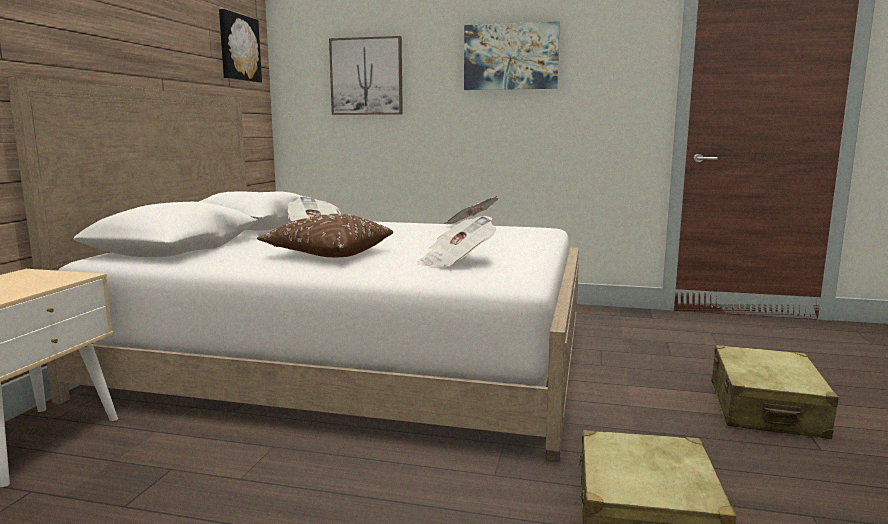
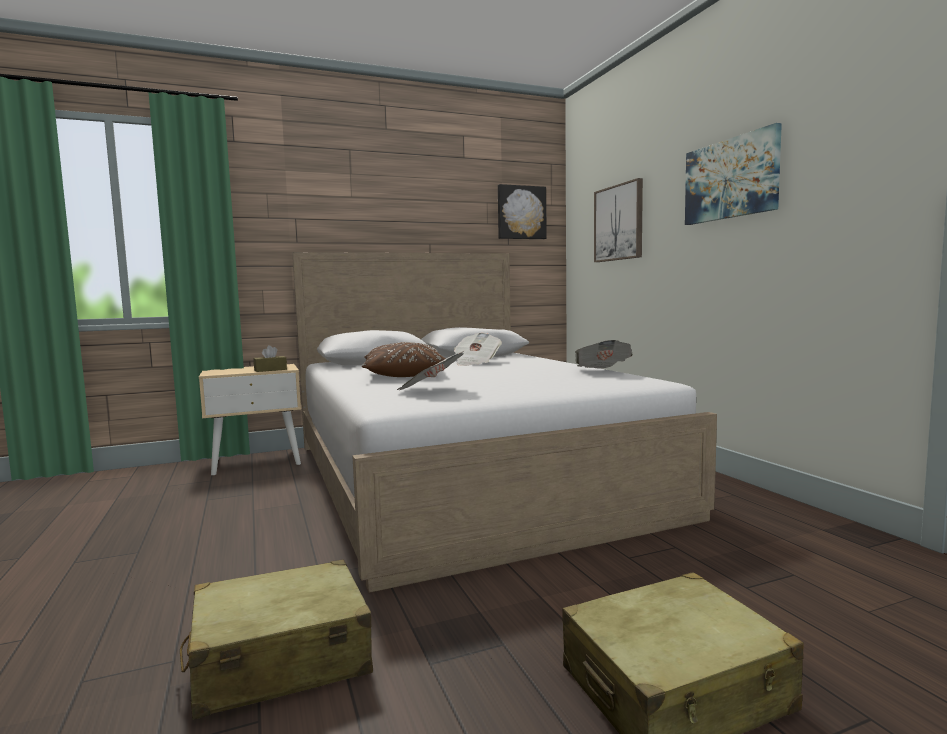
camera: 55 degrees right, 5 degrees down
none -> brown tissue box [253,345,287,372]

